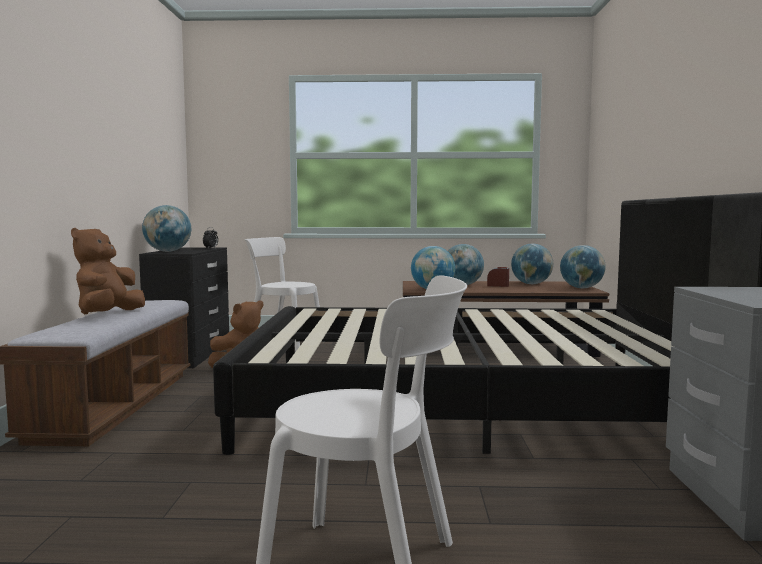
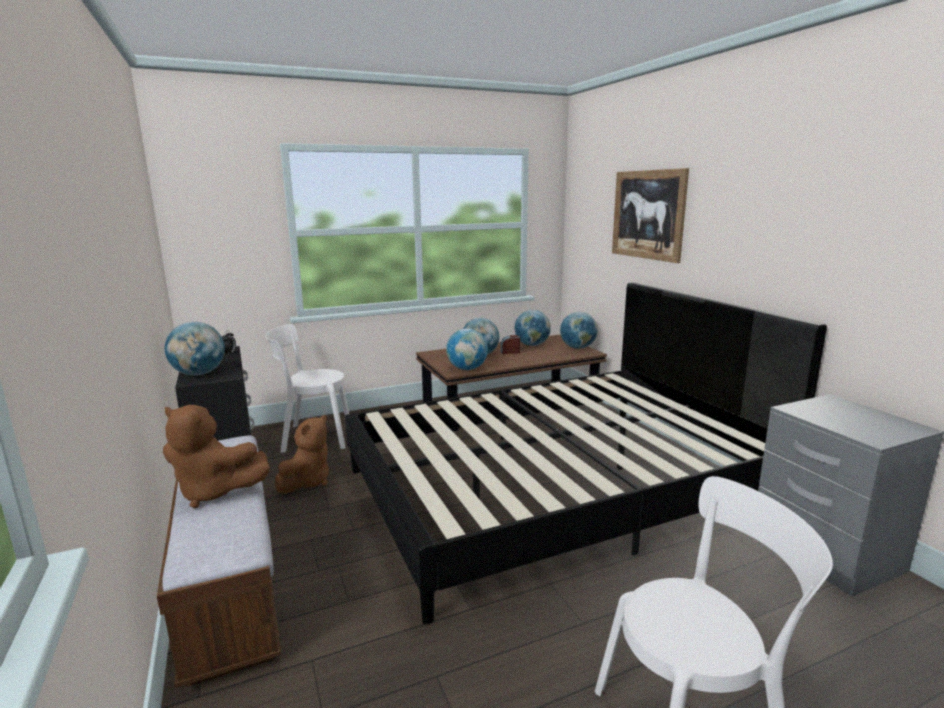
camera: 25 degrees left, 10 degrees up
brown plush toy [71,228,145,314] -> brown plush toy turned 60 degrees counterclockwise [163,405,270,508]
none -> picture [612,168,689,263]

